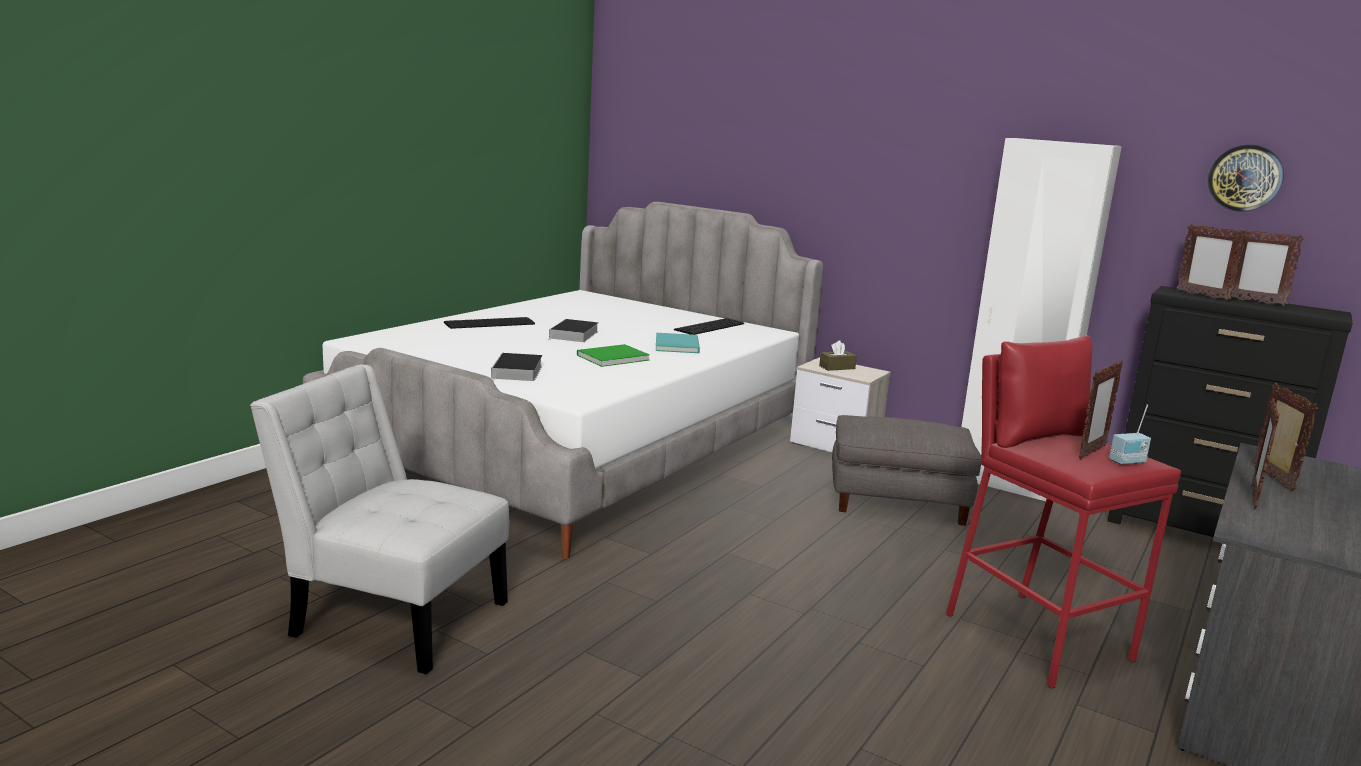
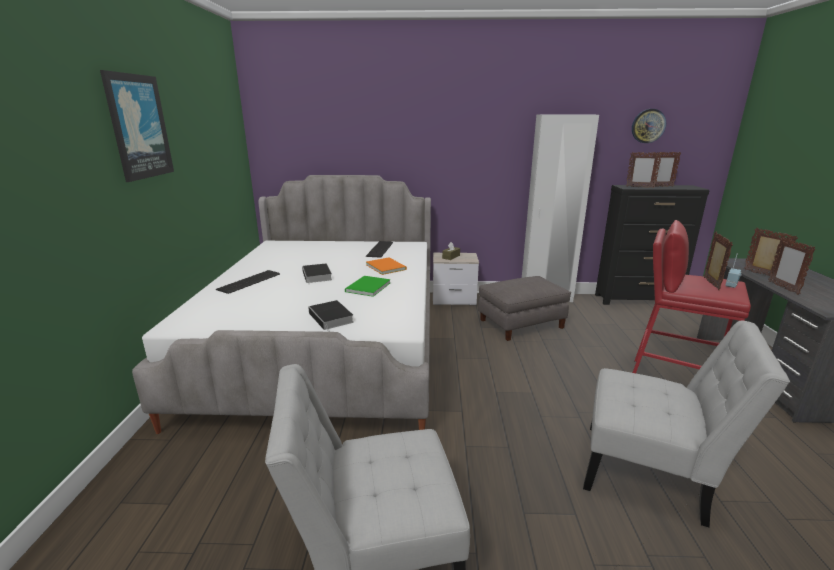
camera: 30 degrees left, 5 degrees up
turquoise book [656,333,700,353] -> orange book [366,257,407,275]
none -> picture [100,70,174,182]
none -> white chair [583,320,790,527]

